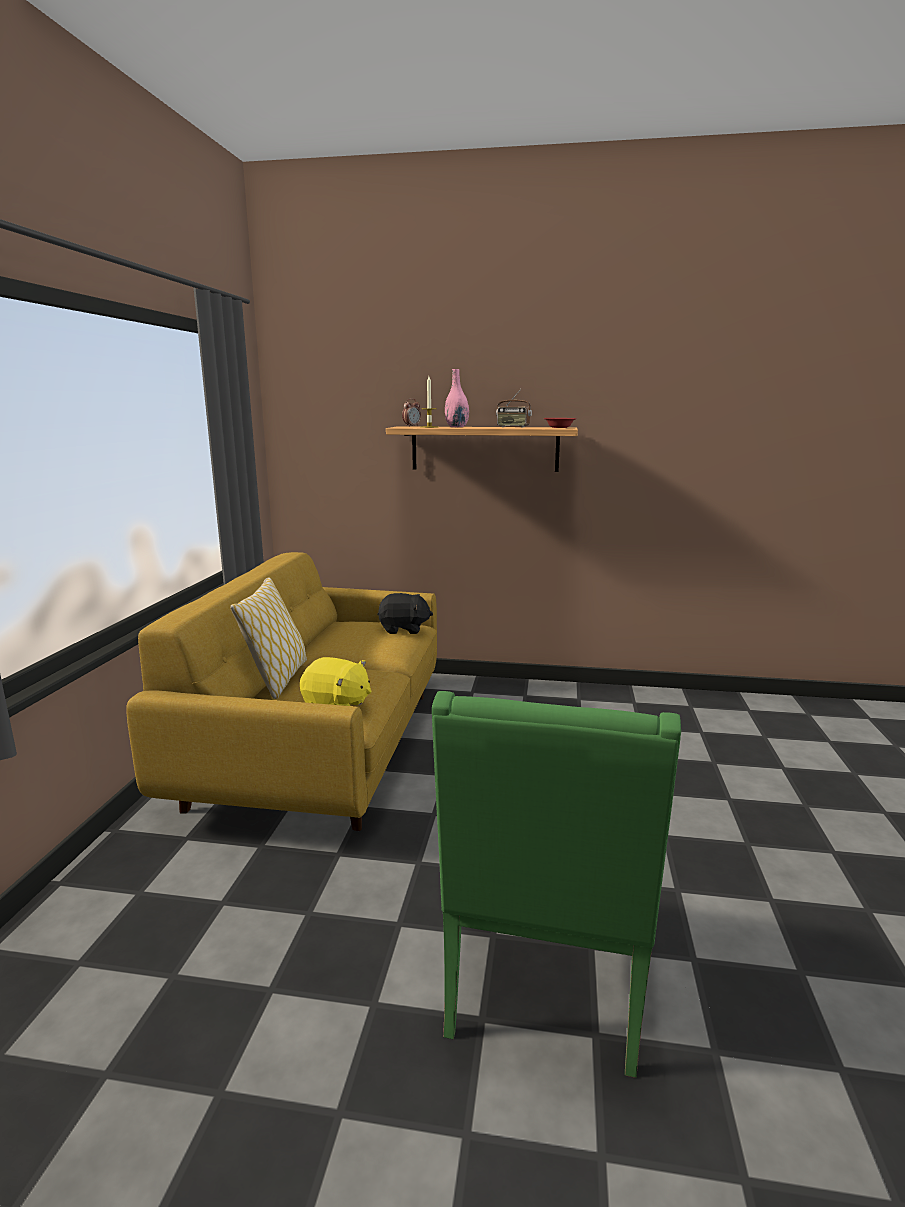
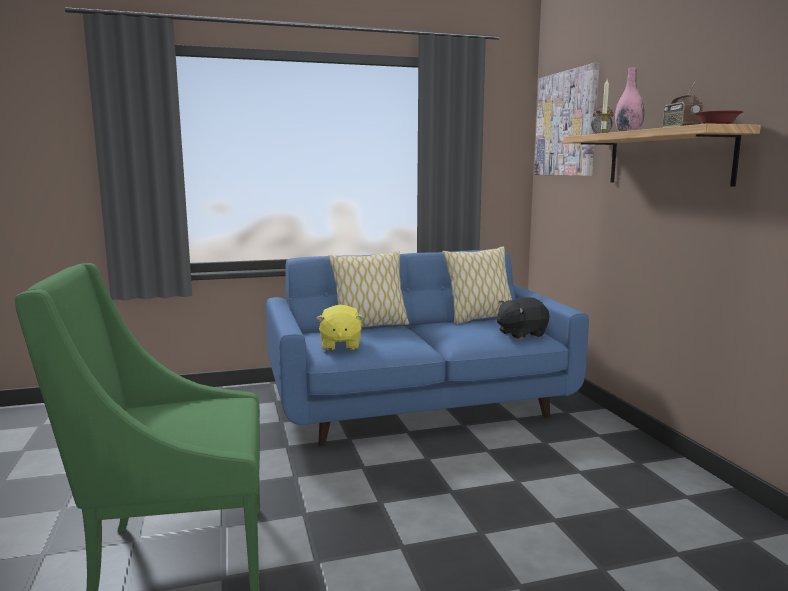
camera: 65 degrees right, 5 degrees down
yellow sofa [126,552,437,831] -> blue sofa [266,250,589,446]
black plush toy [377,593,433,634] -> black plush toy turned 90 degrees clockwise [497,297,550,339]
none -> pillow [442,246,512,324]
none -> picture [534,63,599,176]

